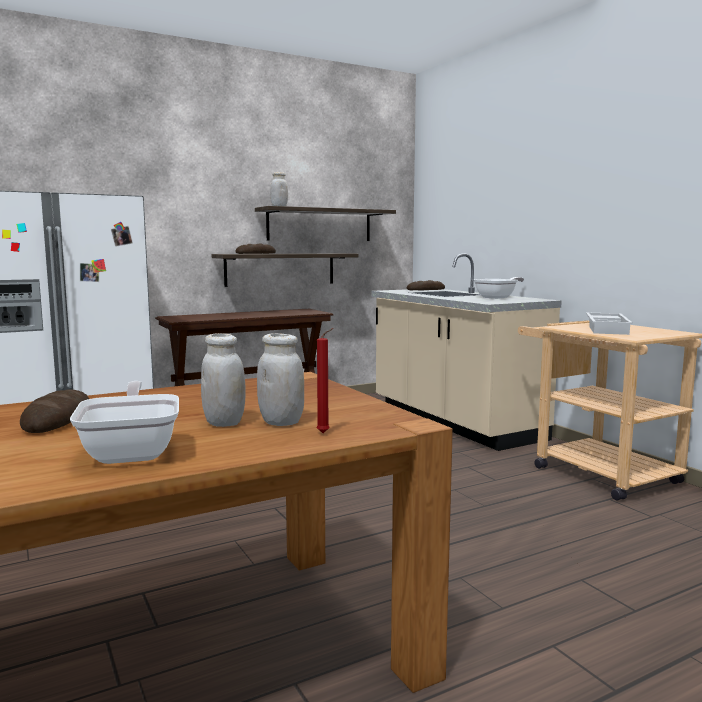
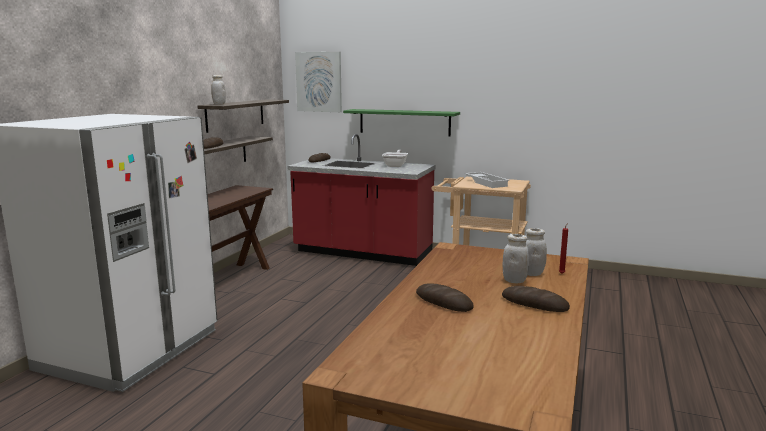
camera: 40 degrees left, 5 degrees up
frying pan [70,381,179,464] -> bread [502,286,570,312]
beige counter [371,253,562,451] -> red counter [287,134,435,266]
none -> picture [295,52,342,112]
none -> green shelf [343,109,460,137]

